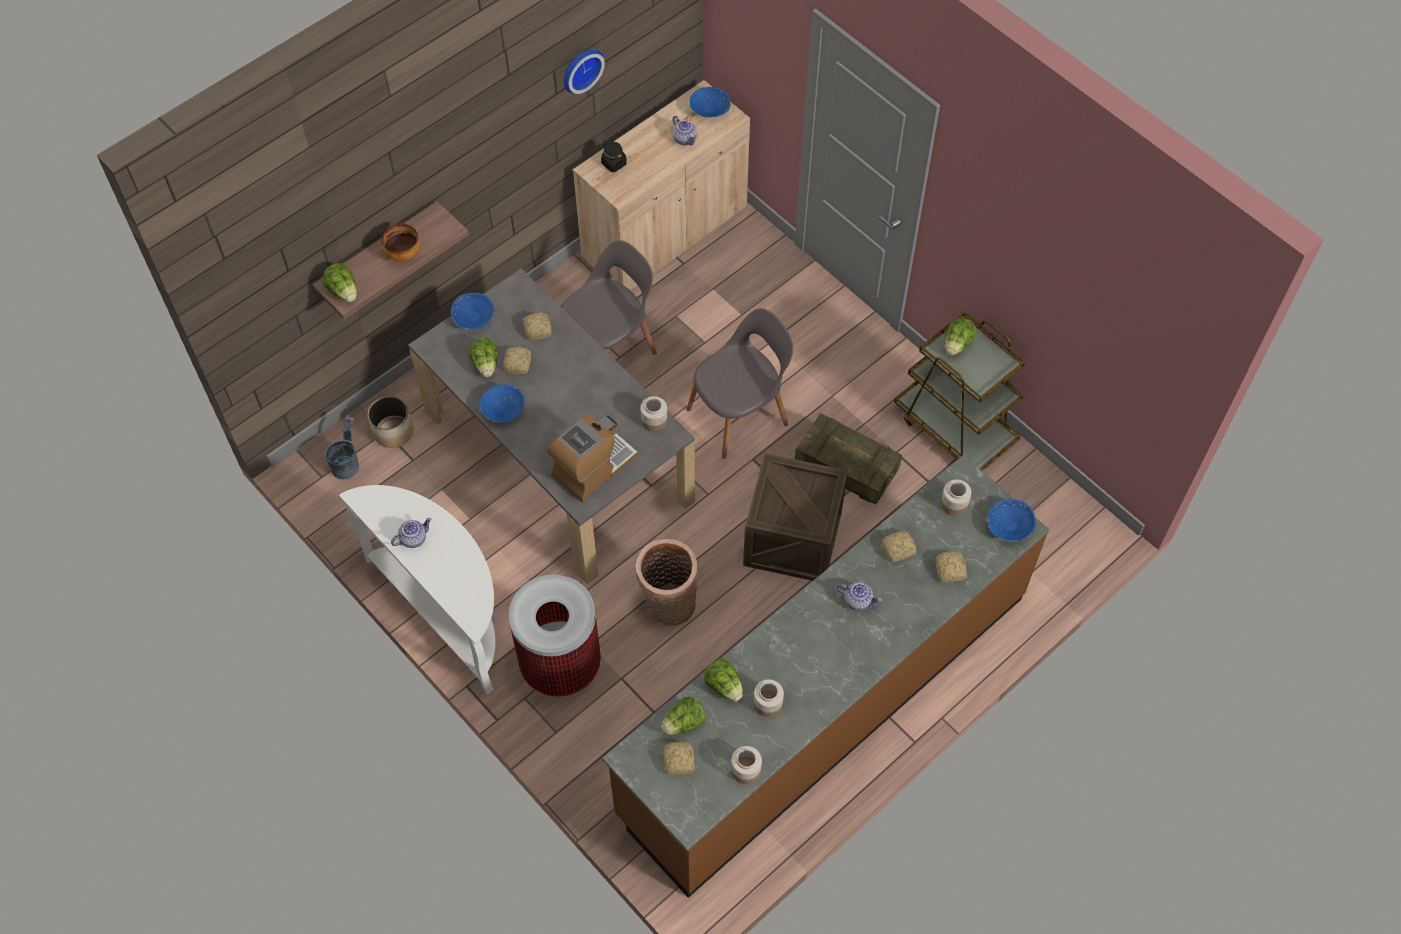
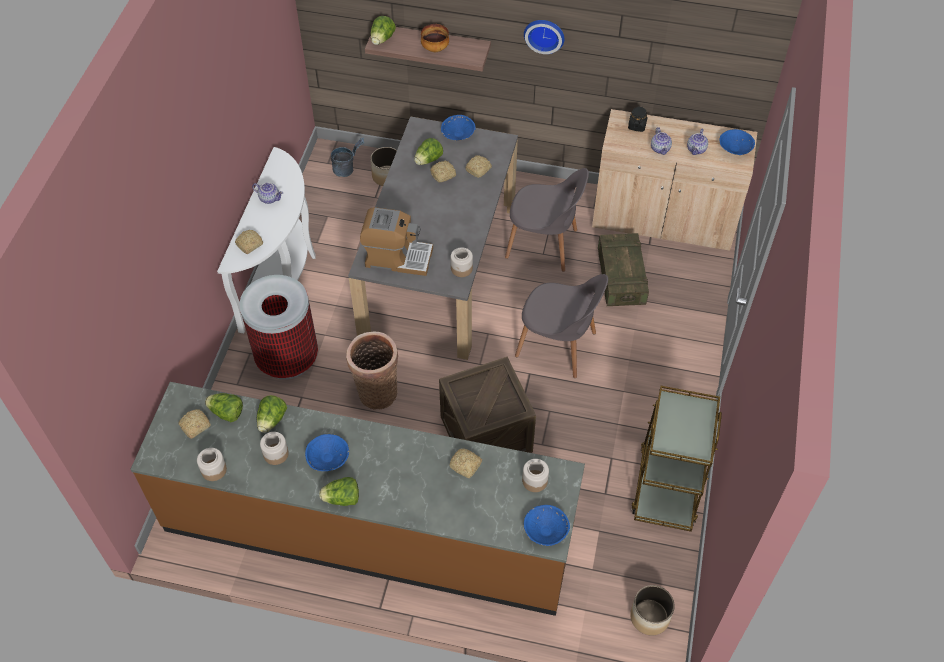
camera: 55 degrees right, 5 degrees down
blue bowl [480,384,525,423] -> blue bowl moved to [305,434,349,471]
wall clock [564,49,605,94] -> wall clock moved to [524,20,564,54]
crate [795,413,902,505] -> crate moved to [598,233,649,306]
teapot [836,582,882,611] -> teapot moved to [651,127,672,155]
bread [935,552,968,583] -> bread moved to [235,230,263,254]
lettuce [945,318,977,355] -> lettuce moved to [319,477,359,506]
none -> planter [630,585,675,636]

